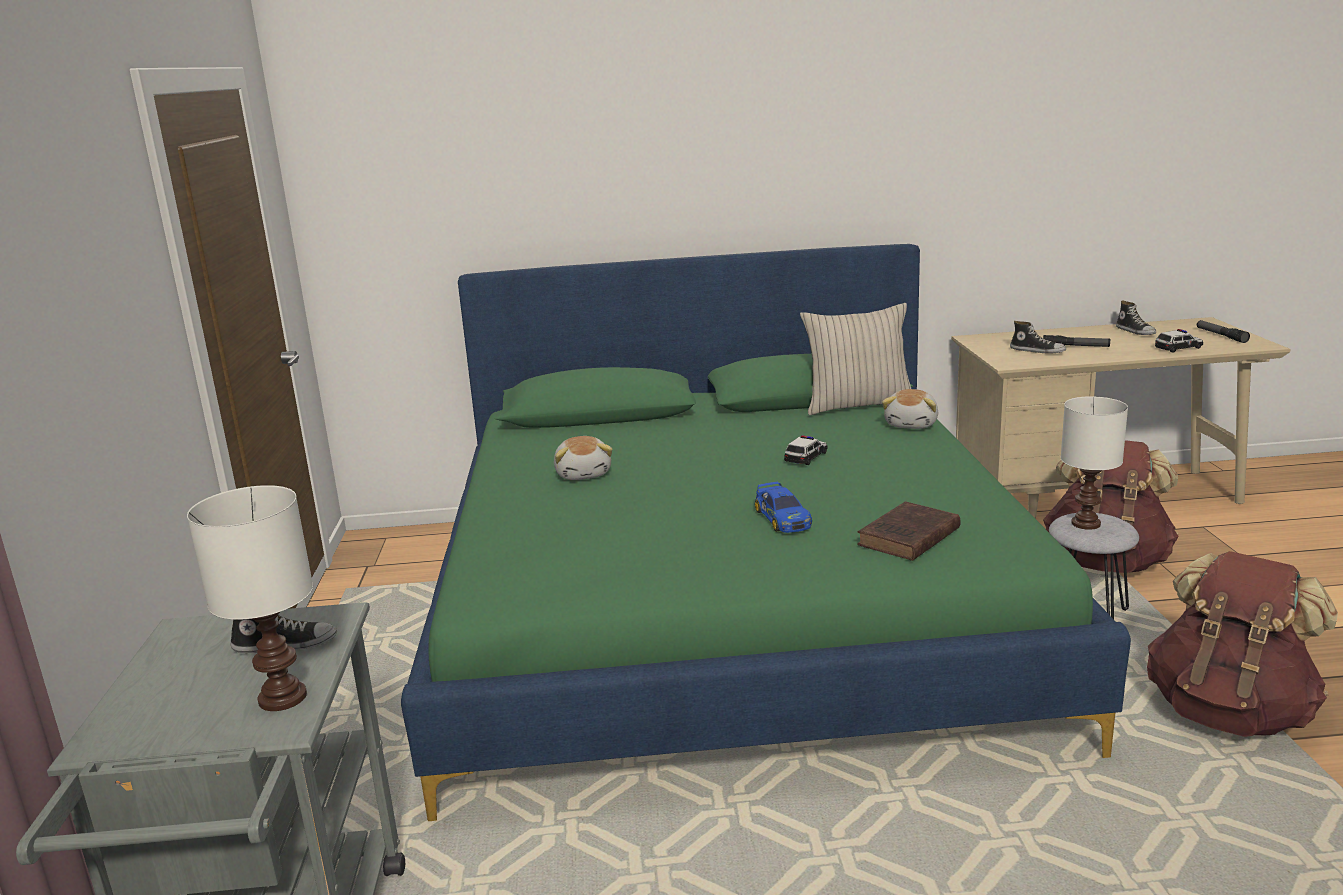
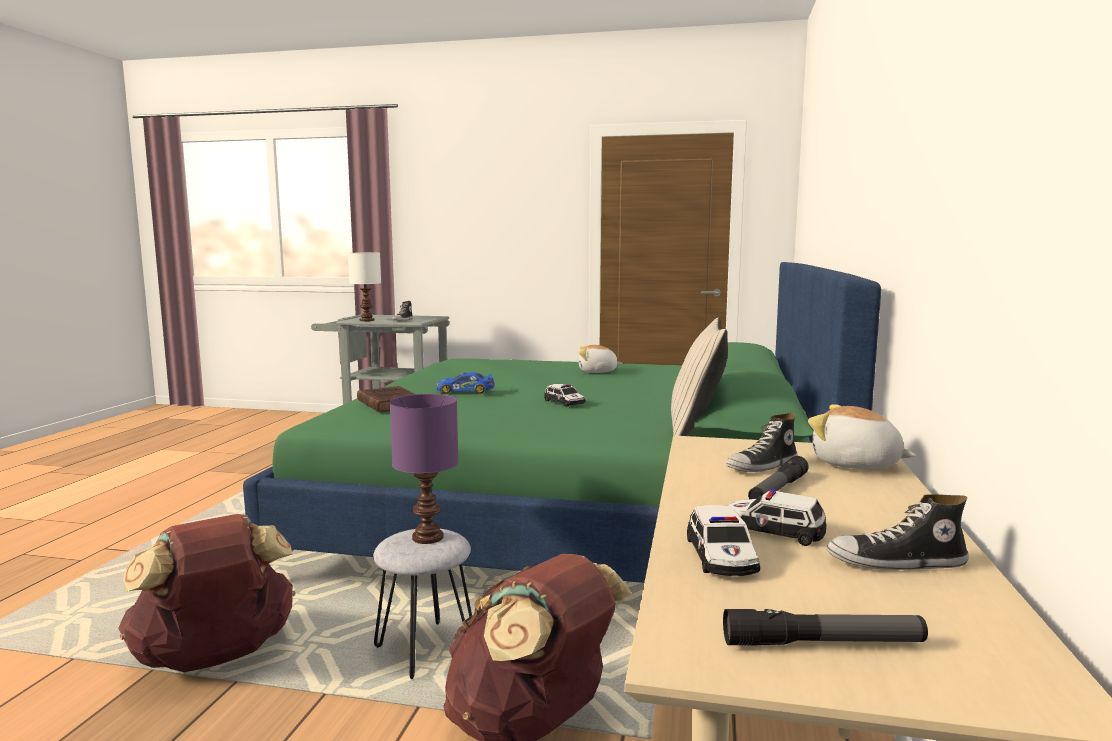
camera: 105 degrees right, 10 degrees down
plush toy [882,389,938,429] -> plush toy moved to [808,404,916,470]
white table lamp [1061,396,1128,530] -> purple table lamp [390,394,459,544]
none -> toy car [727,488,826,546]

